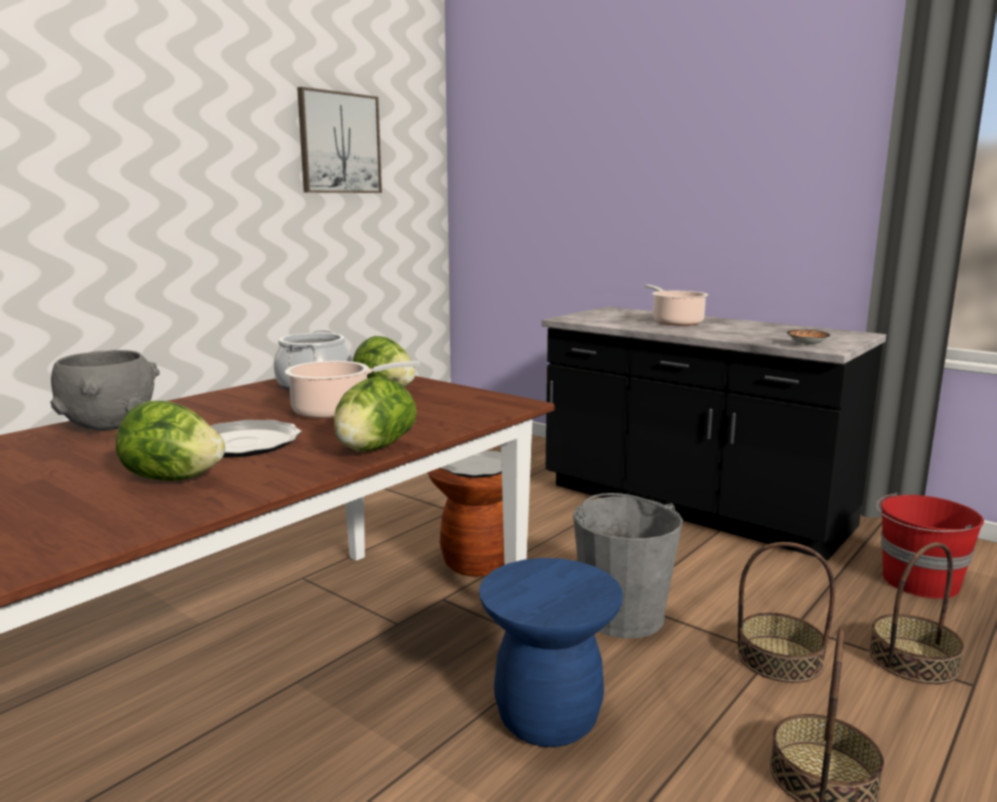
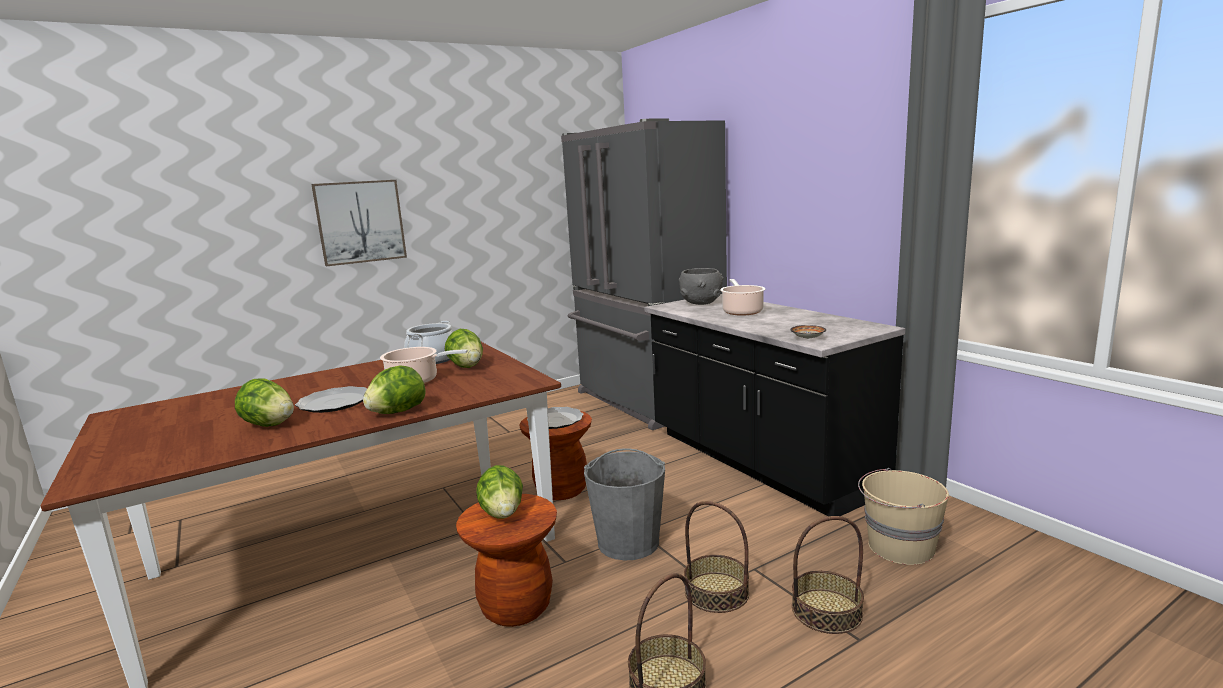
camera: 20 degrees right, 0 degrees up
grey bowl [51,350,160,431] -> grey bowl moved to [679,268,724,305]
picture [297,87,382,193] -> picture moved to [311,180,407,267]
blue stool [479,558,623,747] -> brown stool [456,494,557,627]
red bucket [876,493,984,599] -> beige bucket [858,468,949,565]
none -> lettuce [476,465,523,518]
none -> grey fridge [561,118,727,430]

